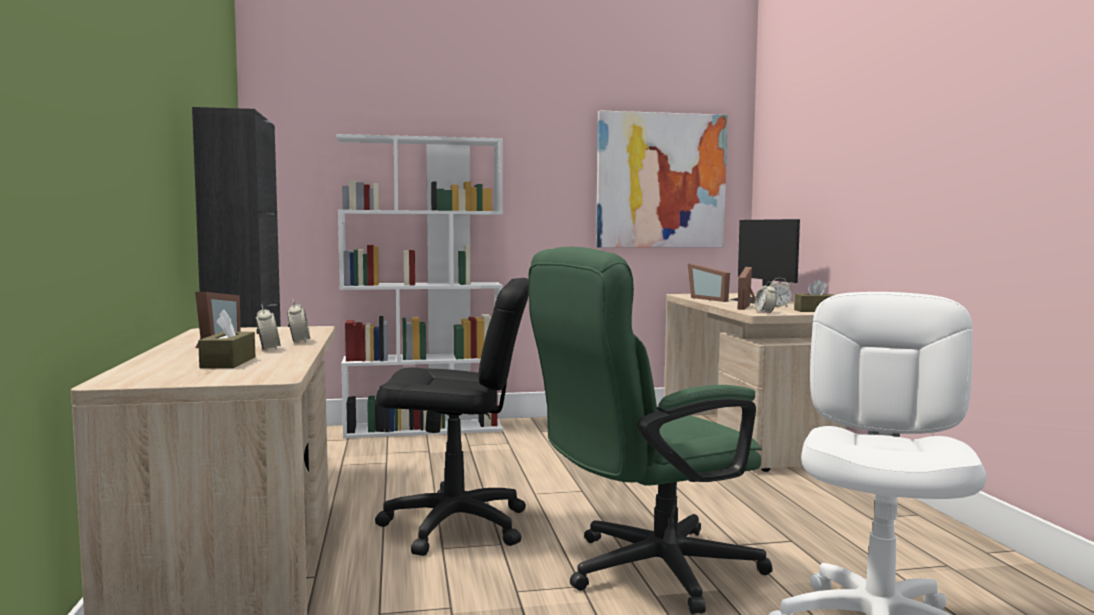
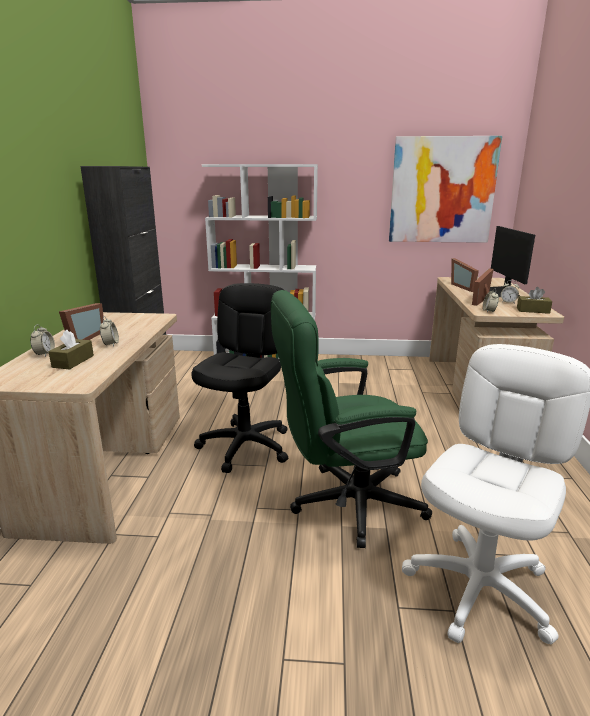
camera: 15 degrees right, 15 degrees up
alarm clock [287,299,310,343] -> alarm clock moved to [30,324,55,357]
black office chair [375,278,529,556] -> black office chair turned 90 degrees counterclockwise [191,283,288,473]

